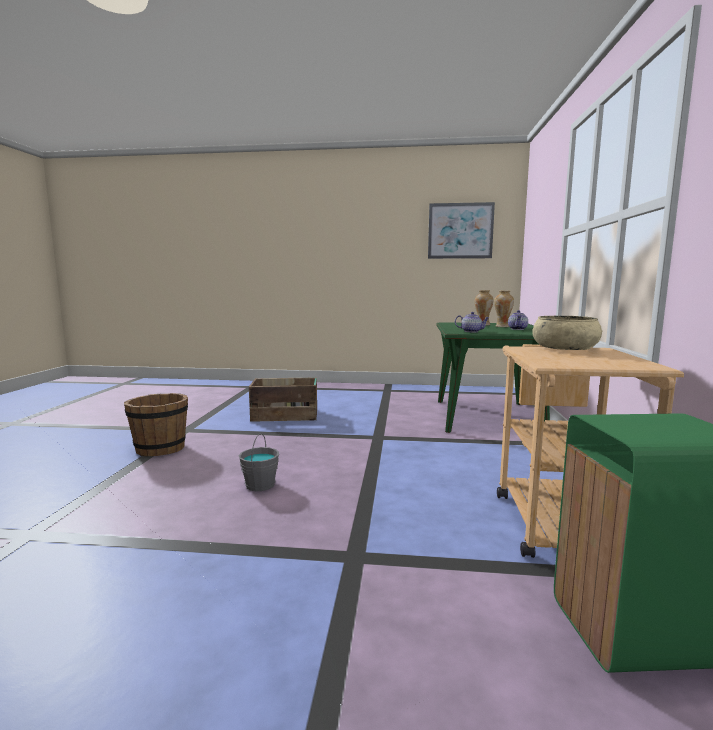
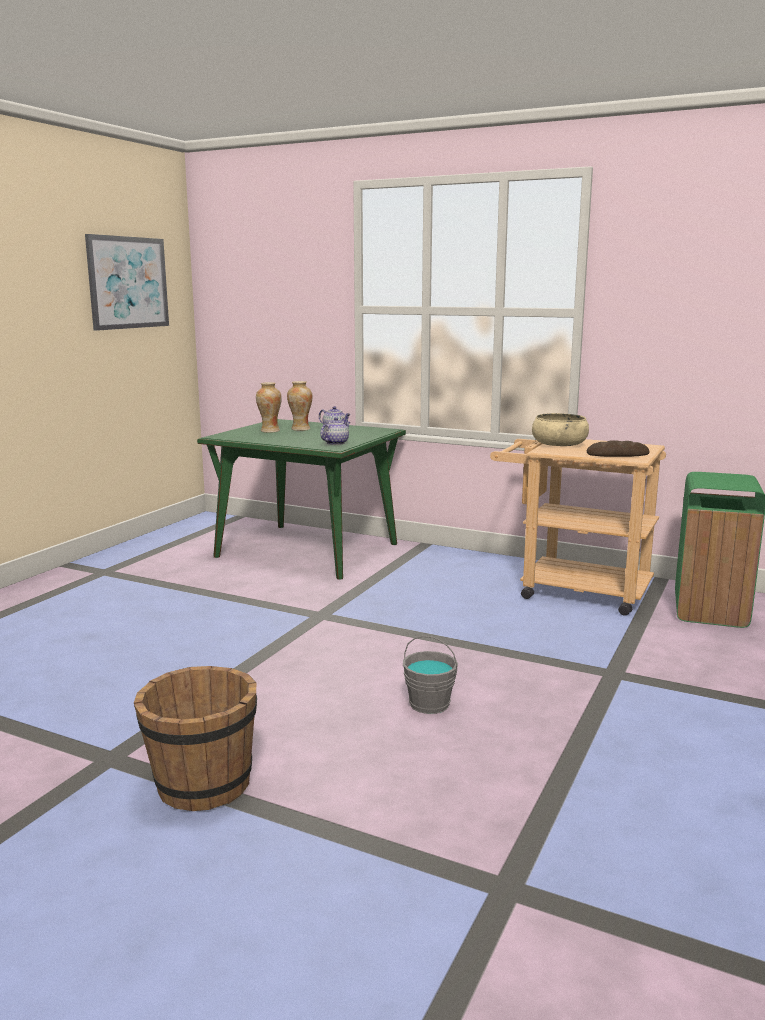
camera: 70 degrees left, 5 degrees up
crate [249,378,317,422] -> none
none -> bread [587,440,650,457]

